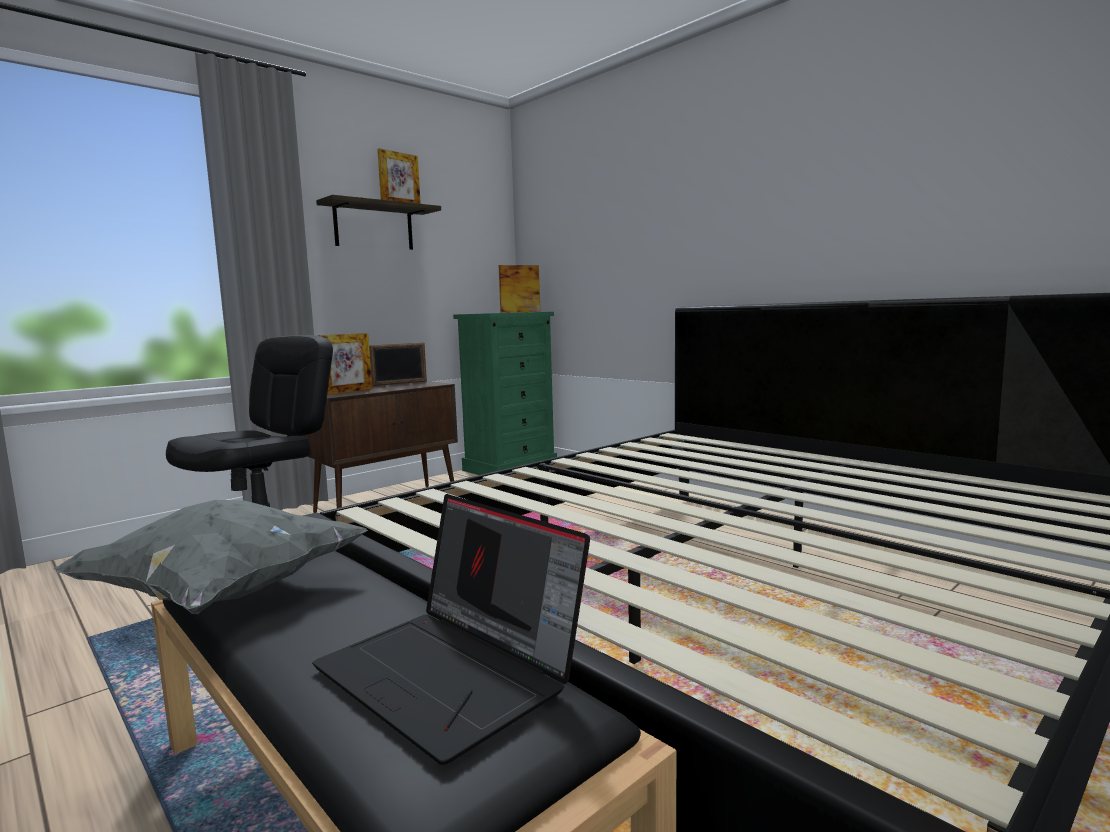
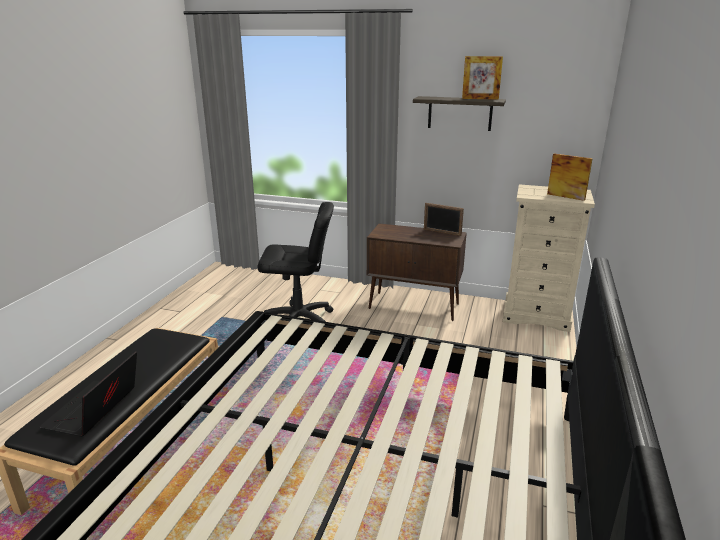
camera: 60 degrees right, 15 degrees up
grey pillow [53,500,368,614] -> none
picture frame [318,333,372,395] -> none
green dresser [453,312,557,475] -> beige dresser [503,184,595,332]

